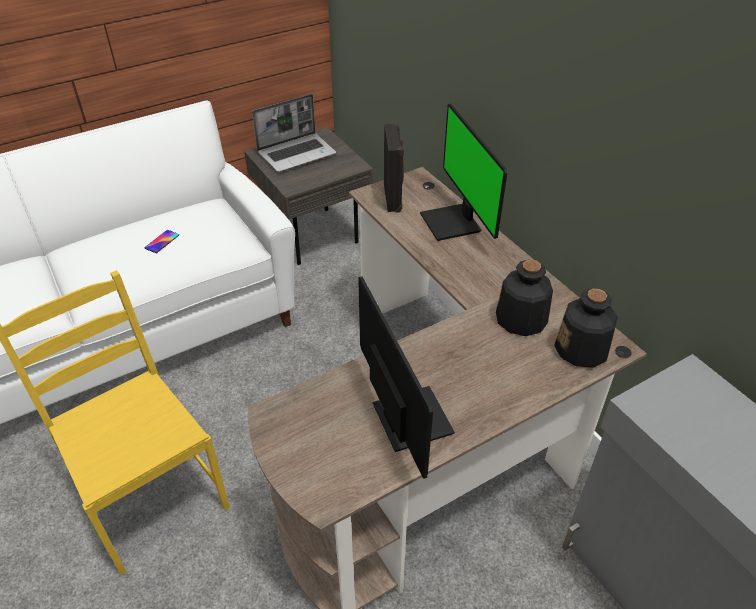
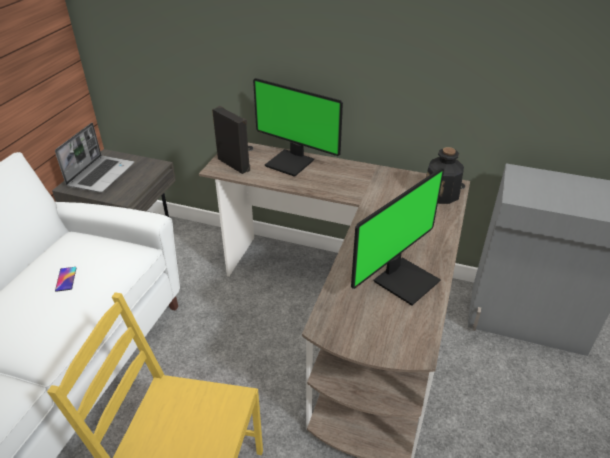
camera: 40 degrees left, 5 degrees down
monitor [358,276,455,479] -> monitor turned 105 degrees clockwise [351,168,444,306]
bottle [496,259,553,336] -> none

